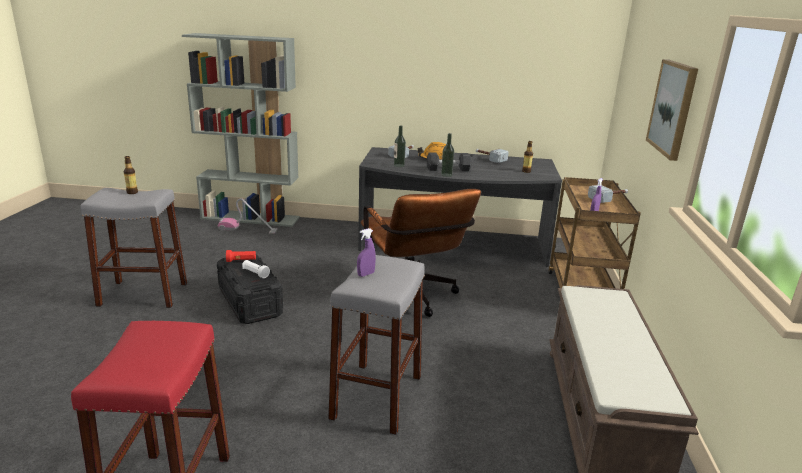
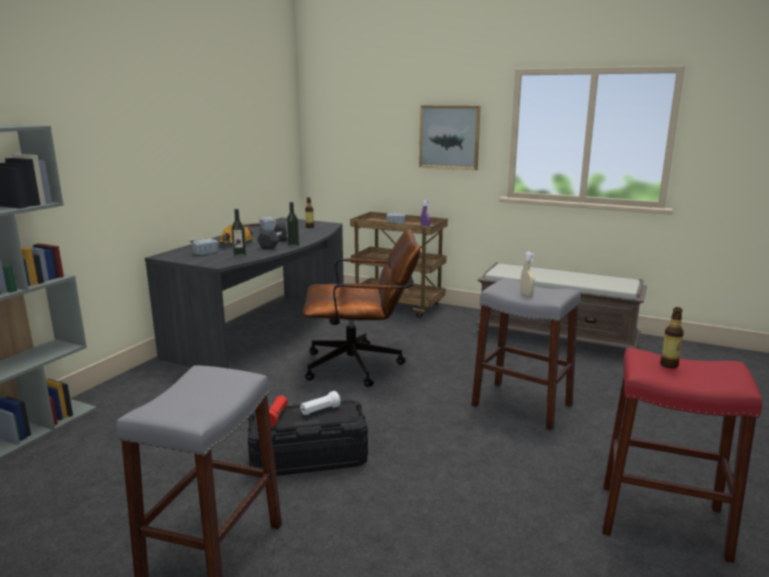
camera: 70 degrees left, 5 degrees down
bottle [124,156,138,194] -> bottle moved to [660,307,684,369]
vacuum cleaner [218,198,277,234] -> none
purple spray bottle [357,228,376,277] -> beige spray bottle [520,252,535,296]

